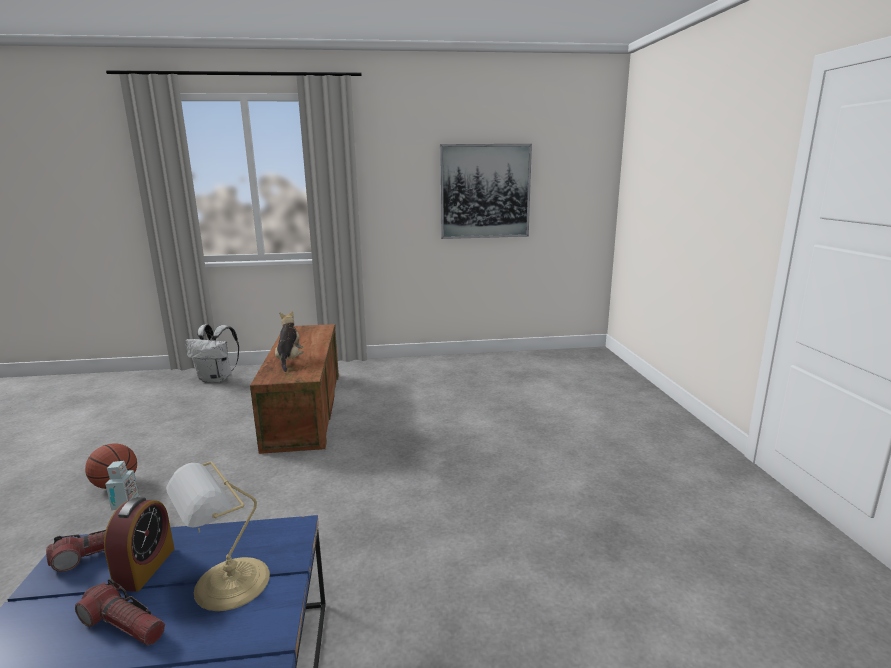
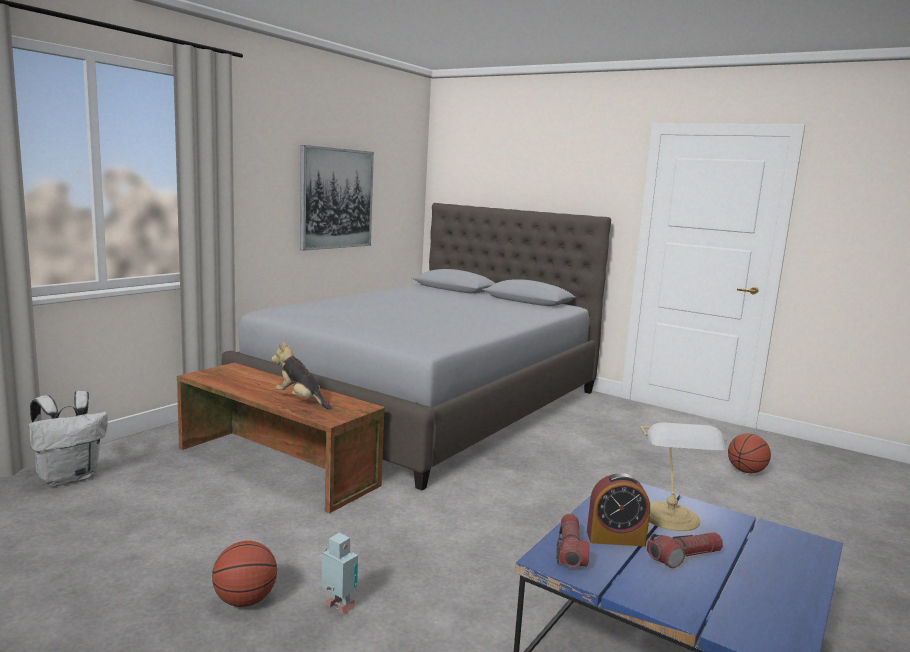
camera: 50 degrees left, 5 degrees down
alarm clock [104,497,174,592] -> alarm clock turned 135 degrees clockwise [587,473,650,546]
none -> grey bed [222,203,611,490]
none -> basketball [728,433,771,473]

